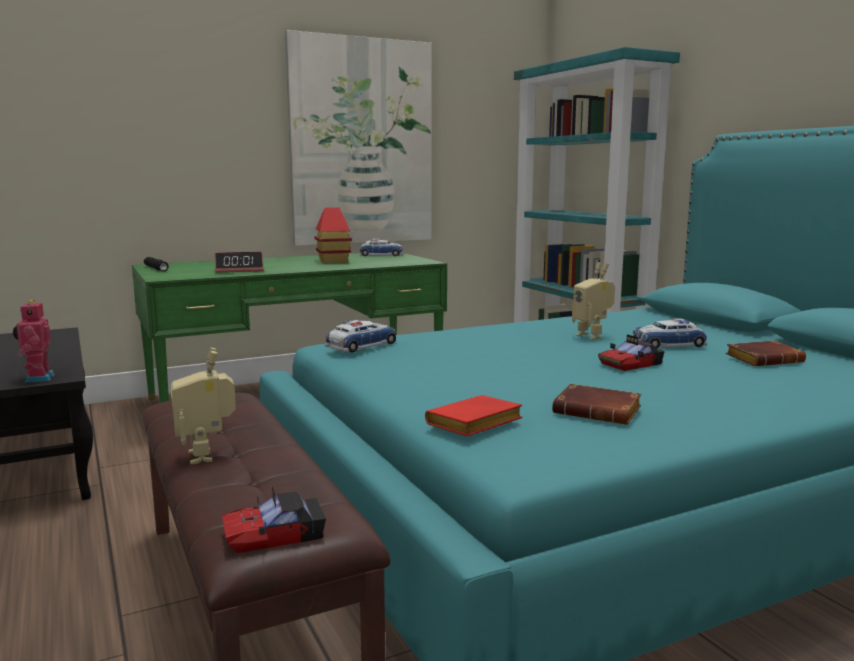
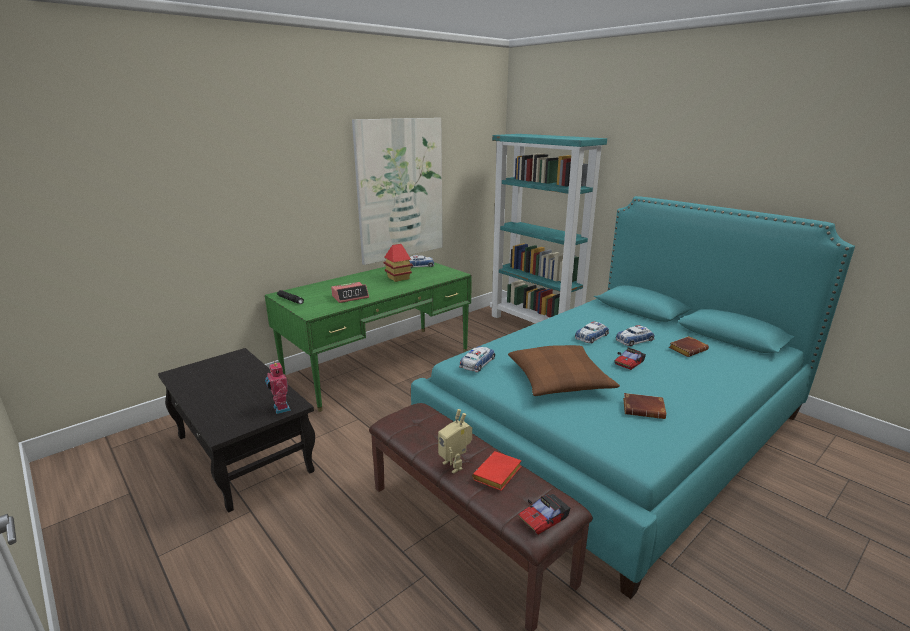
camera: 15 degrees left, 10 degrees up
red book [425,395,522,436] -> red book moved to [472,451,522,491]
toy robot [572,262,615,340] -> toy car [575,321,609,343]
none -> brown pillow [508,345,620,396]

